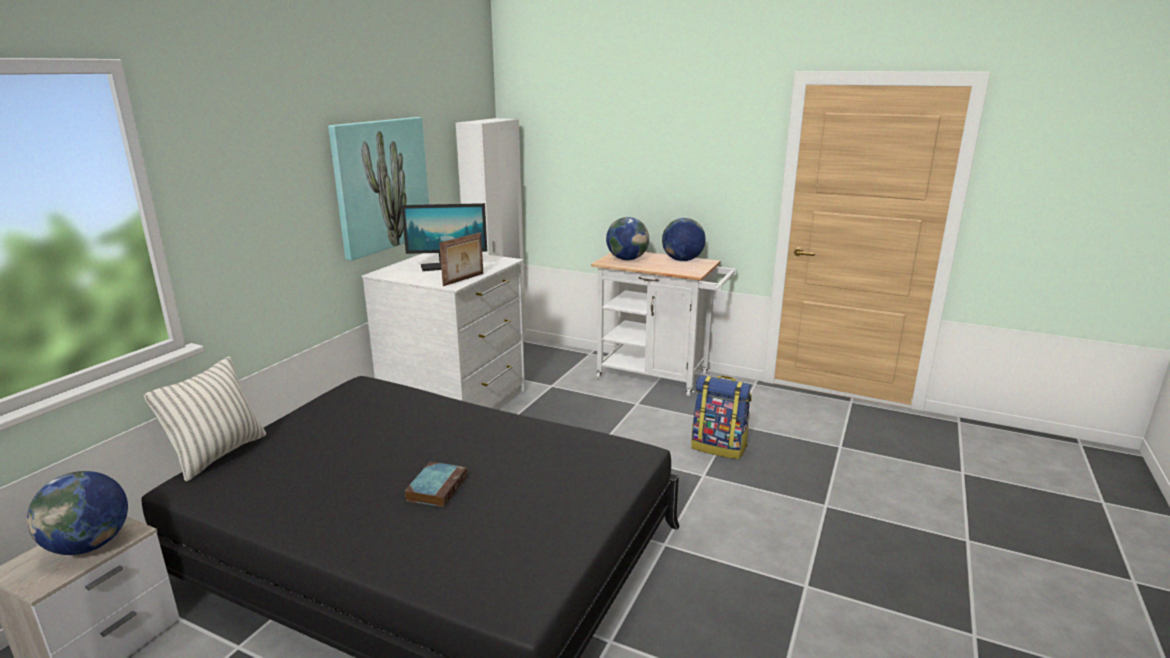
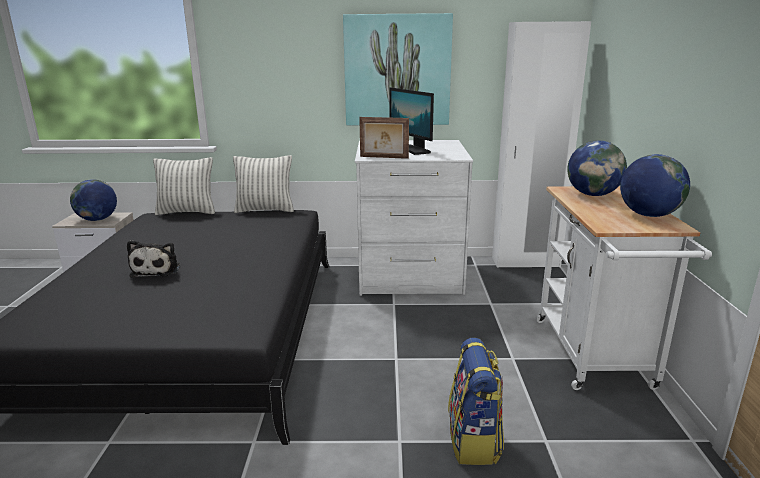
camera: 65 degrees right, 0 degrees up
book [405,462,467,507] -> plush toy [127,240,180,278]
none -> pillow [233,155,294,213]

